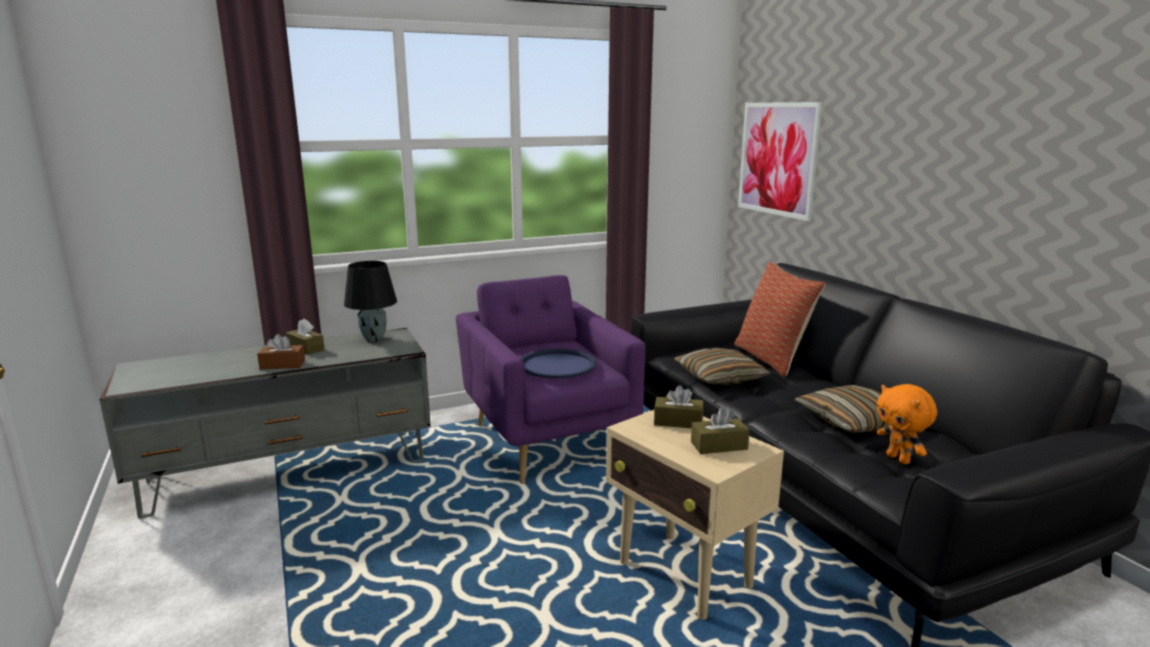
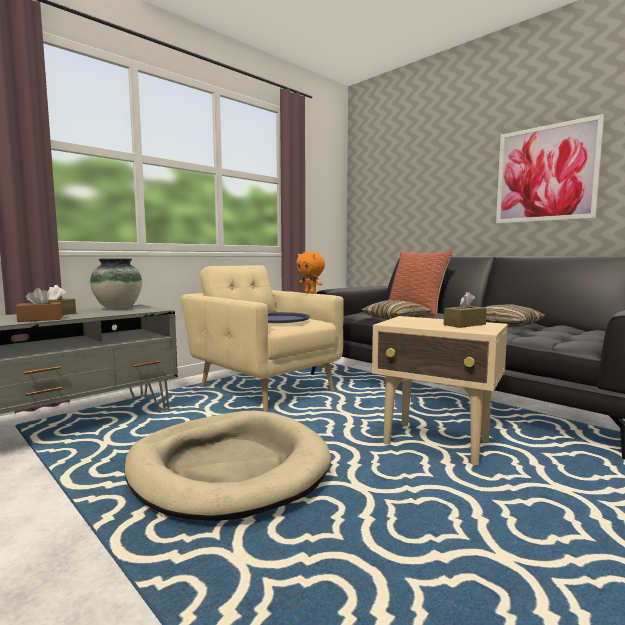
camera: 20 degrees left, 10 degrees down
black table lamp [344,261,397,342] -> vase [90,258,142,309]
purple armchair [456,275,646,484] -> beige armchair [181,265,344,412]
brown tissue box [654,385,703,428] -> none
picture [738,102,823,221] -> picture moved to [496,114,604,223]
orange plush toy [877,384,937,464] -> orange plush toy moved to [296,251,325,294]
none -> beige dog bed [124,411,331,521]

